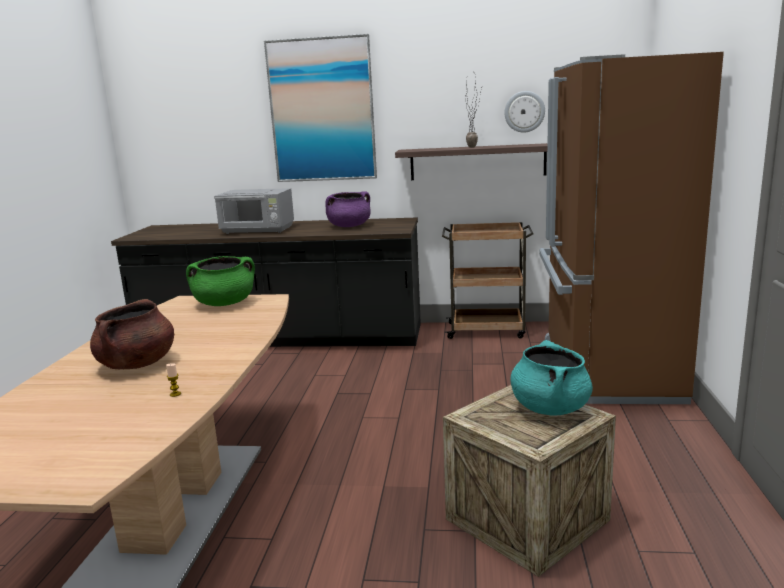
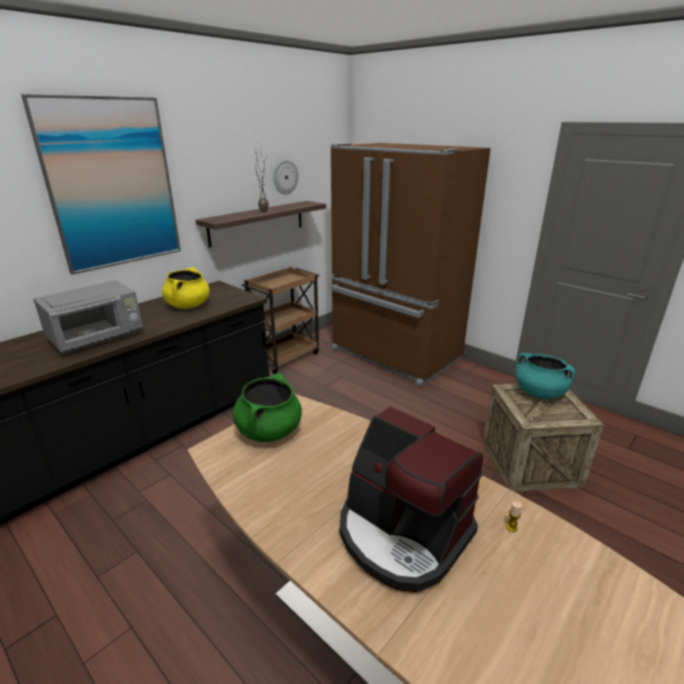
camera: 55 degrees left, 10 degrees up
brown cooking pot [90,299,174,369] -> coffee machine [340,407,483,592]
purple cooking pot [325,191,371,227] -> yellow cooking pot [162,267,210,309]

